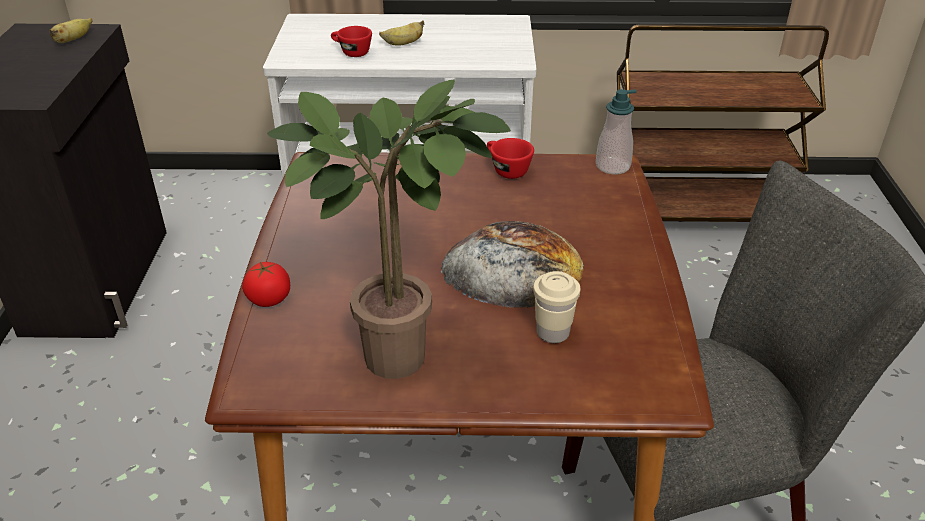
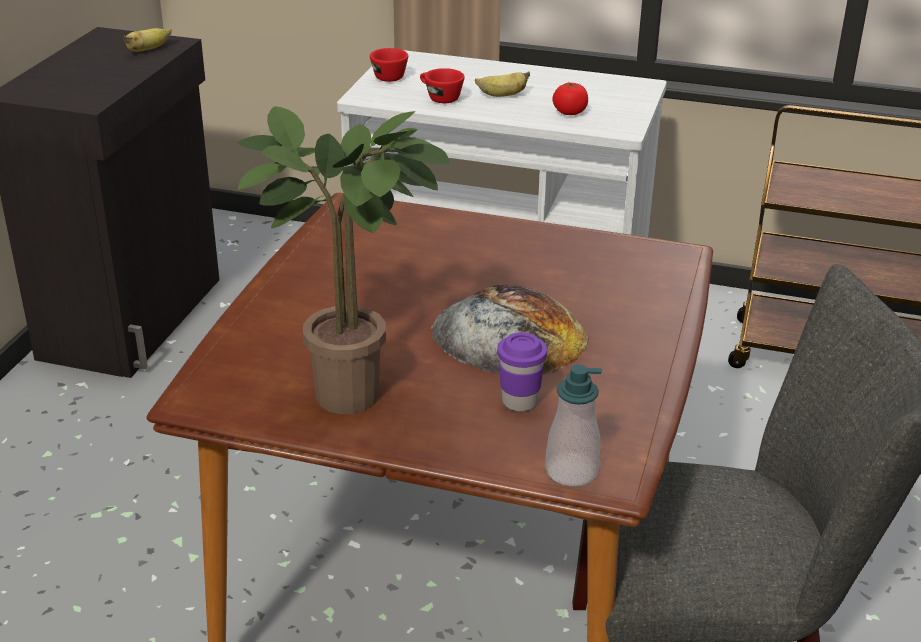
camera: 15 degrees right, 5 degrees down
tomato [242,262,290,307] -> tomato moved to [553,82,588,115]
red cup [487,138,534,179] -> red cup moved to [370,48,408,82]
beige cup [533,271,580,343] -> purple cup [497,332,547,412]
soap dispenser [596,89,637,174] -> soap dispenser moved to [545,365,602,487]

